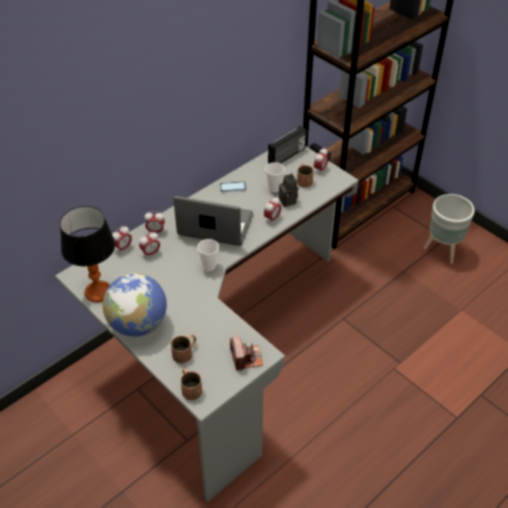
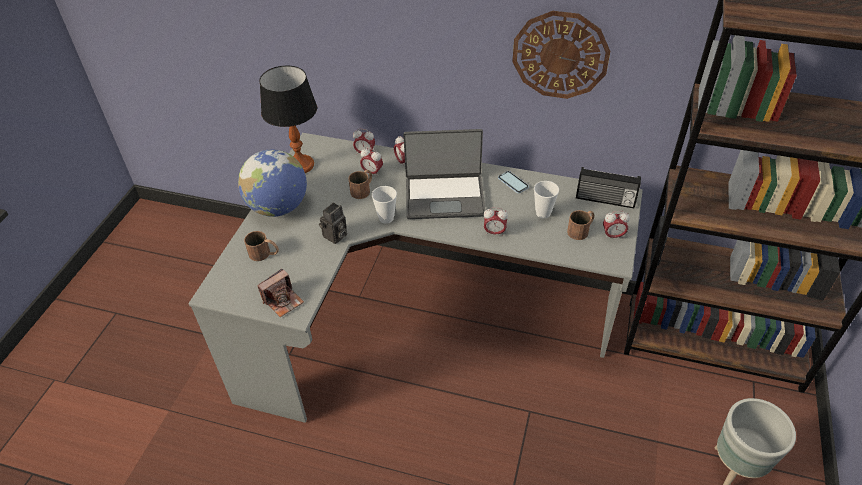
camera: 60 degrees right, 0 degrees up
laptop [173,196,253,246] -> laptop turned 105 degrees clockwise [403,129,485,219]
brown mug [181,368,202,400] -> brown mug moved to [348,170,372,199]
camera [279,173,299,207] -> camera moved to [319,202,347,244]
none -> wall clock [512,11,610,99]

